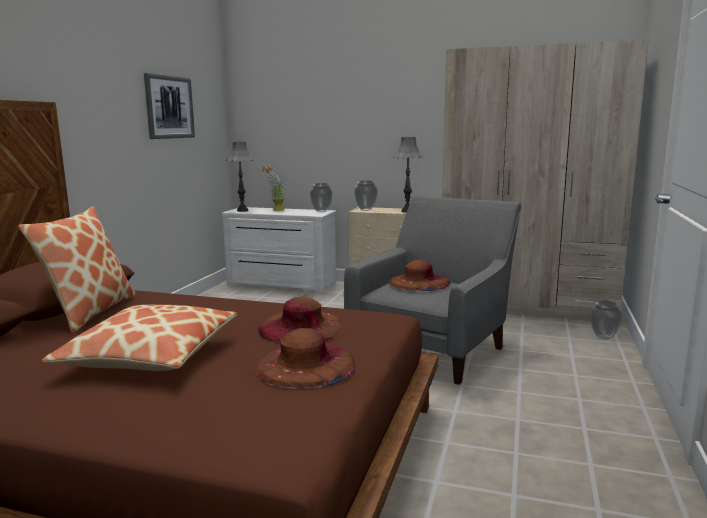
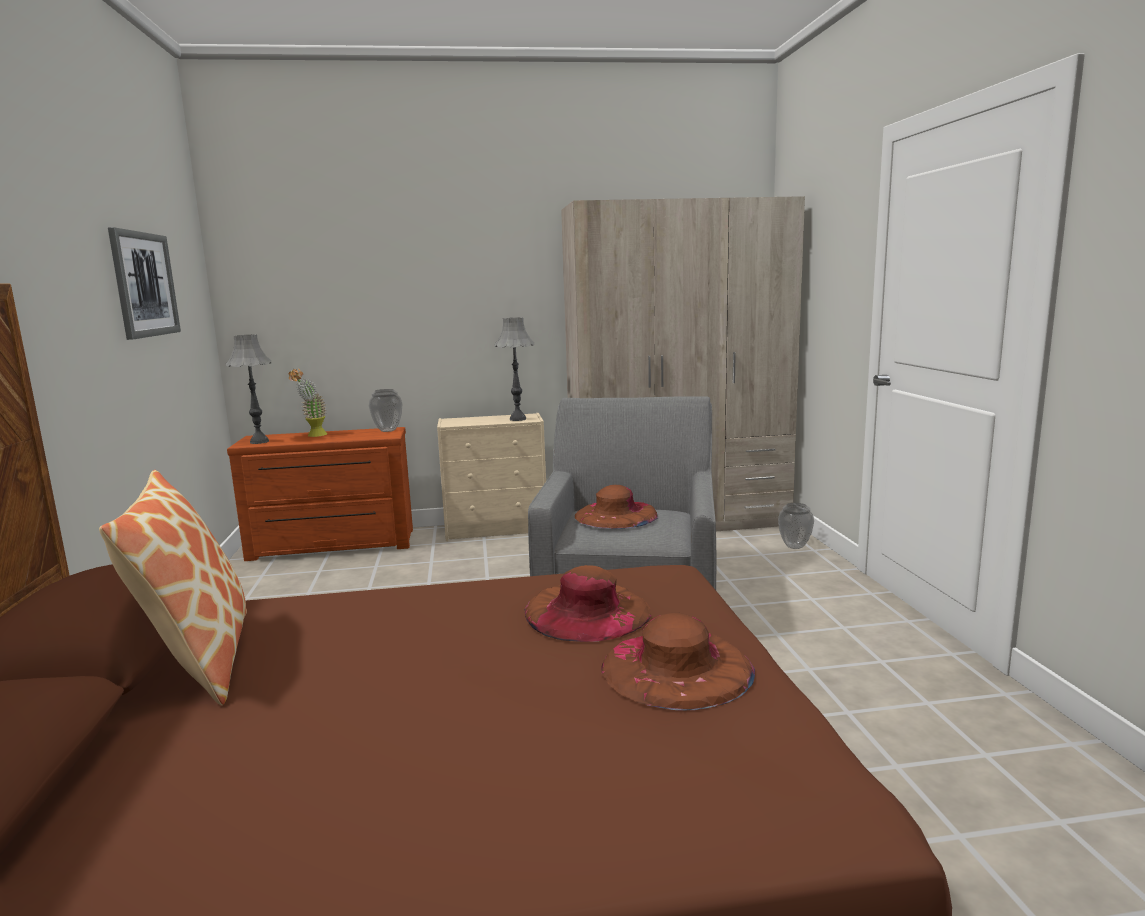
camera: 25 degrees left, 0 degrees up
pillow [41,305,237,371] -> none
white dresser [222,207,336,293] -> brown dresser [227,427,413,561]
vase [354,180,378,211] -> none

